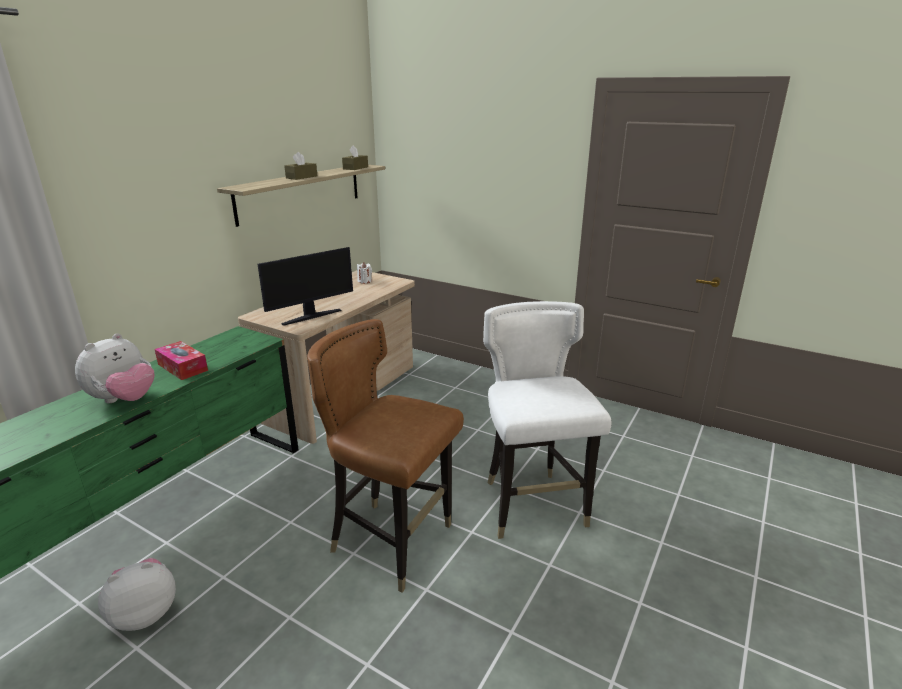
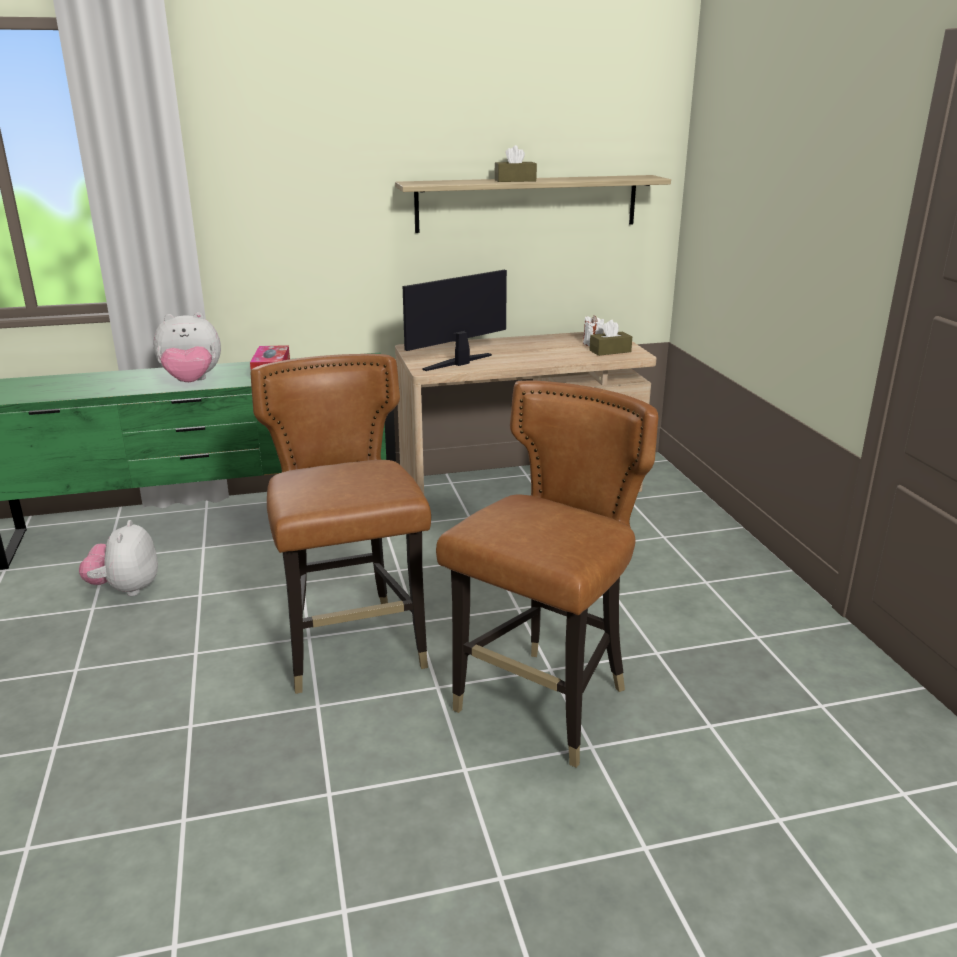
camera: 45 degrees right, 0 degrees up
plush toy [98,558,176,631] -> plush toy turned 105 degrees counterclockwise [79,520,158,596]
monitor [258,247,353,326] -> monitor turned 135 degrees clockwise [403,270,507,371]
brown tissue box [342,145,368,170] -> brown tissue box moved to [590,320,632,356]
white chair [483,301,612,539] -> brown chair [436,380,658,768]

